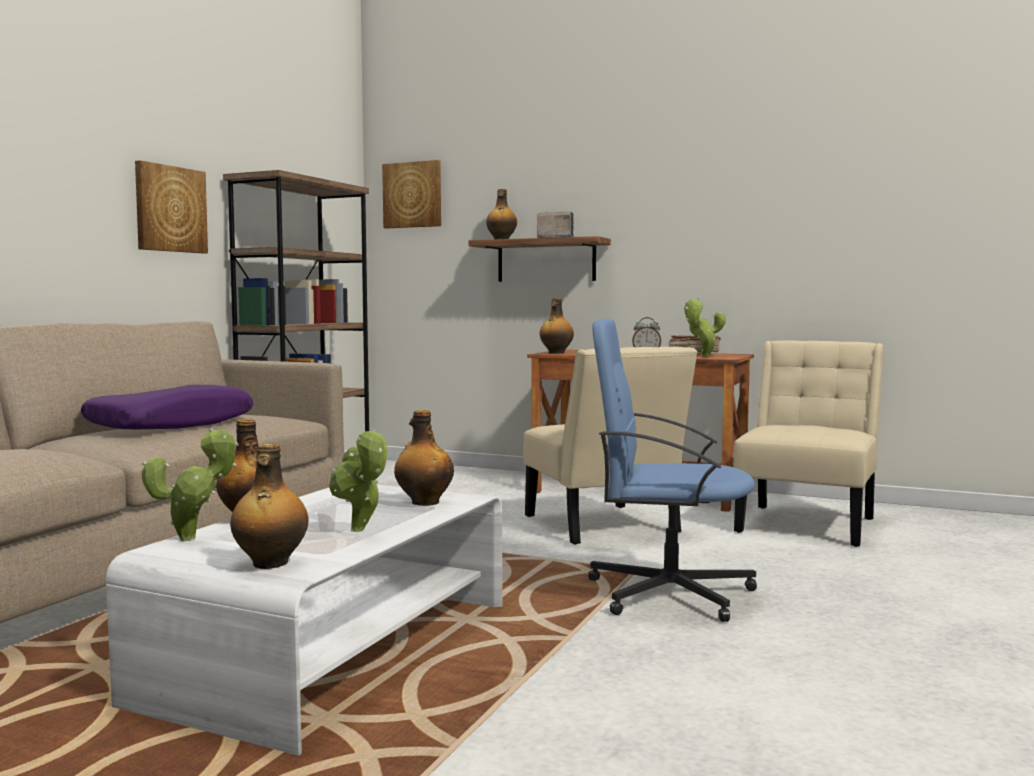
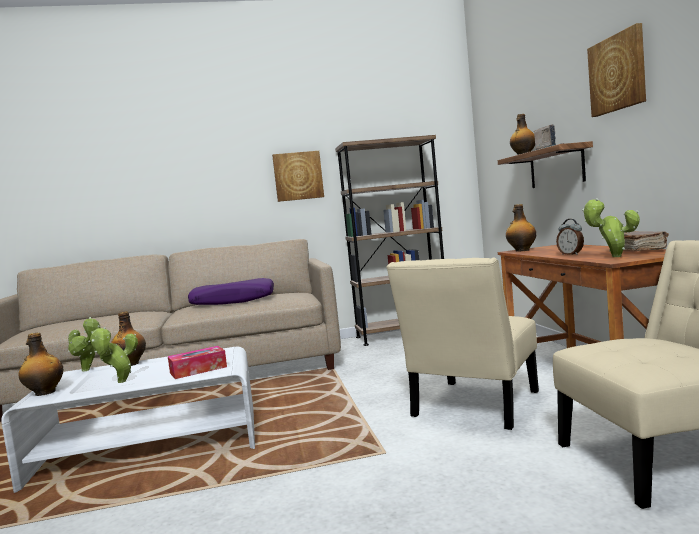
camera: 55 degrees right, 0 degrees up
picture [382,160,441,228] -> picture moved to [587,23,646,117]
bottle [394,410,454,506] -> tissue box [168,346,227,379]
blue office chair [588,318,757,622] -> none

